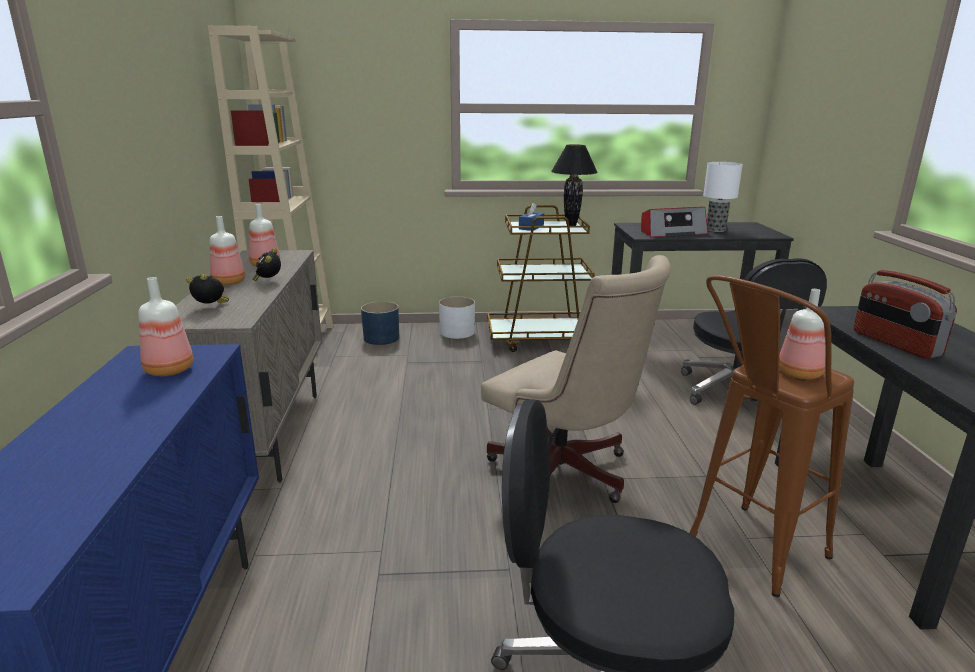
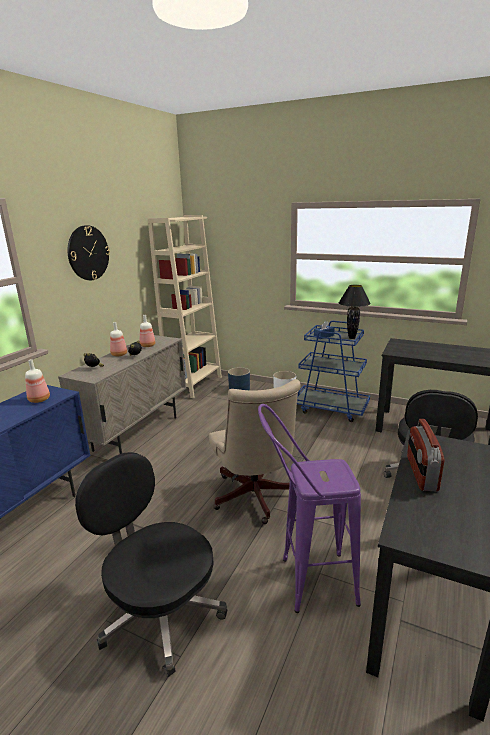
camera: 30 degrees right, 0 degrees up
brown cart [487,205,595,352] -> blue cart [297,321,370,422]
radio [641,207,708,237] -> none
brown stool [690,275,854,597] -> purple stool [258,404,361,613]
table lamp [703,162,743,232] -> none
bottle [779,289,826,380] -> none
none -> wall clock [67,225,110,280]

